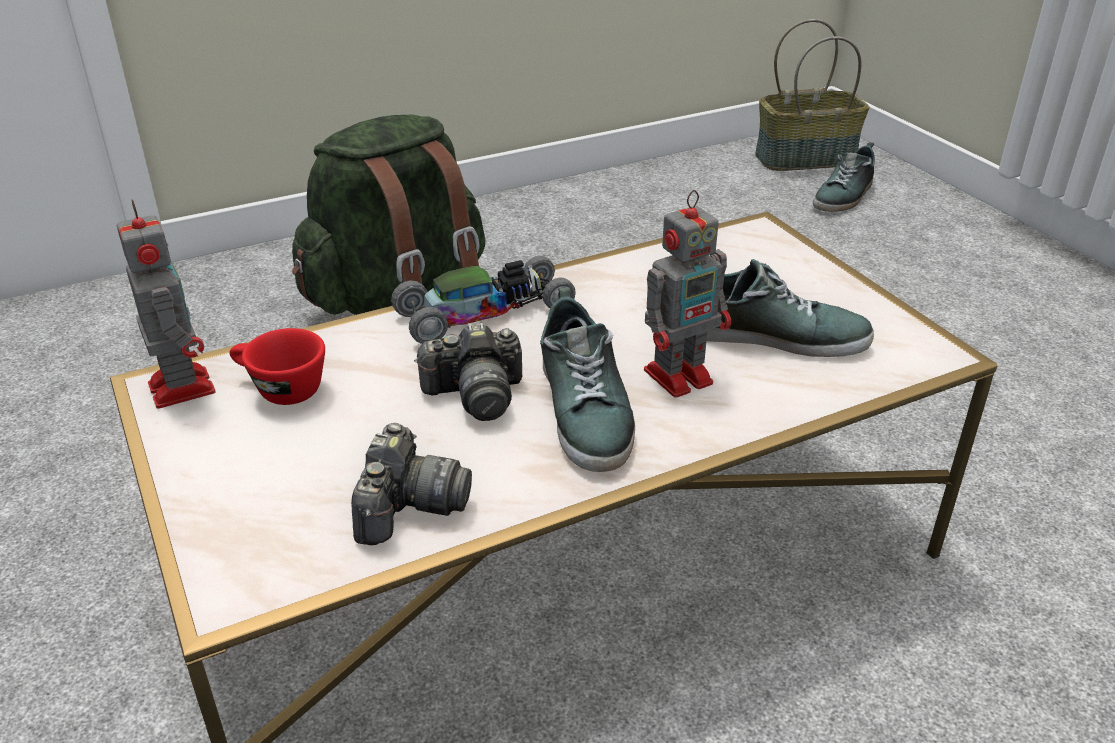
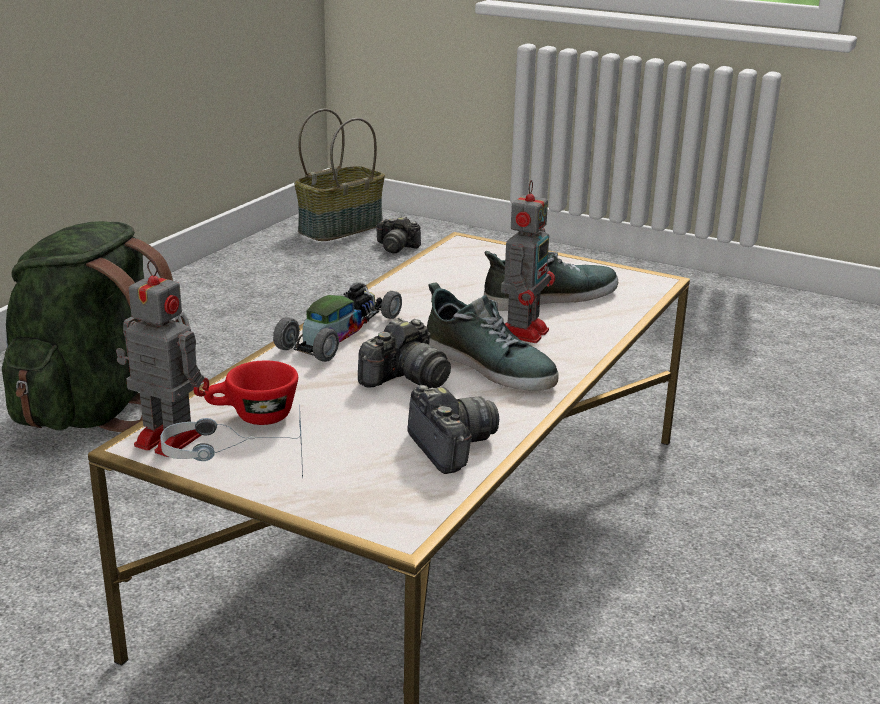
camera: 35 degrees left, 10 degrees down
shoe [813,142,875,212] -> camera [376,216,421,253]
none -> headphones [160,405,303,478]

